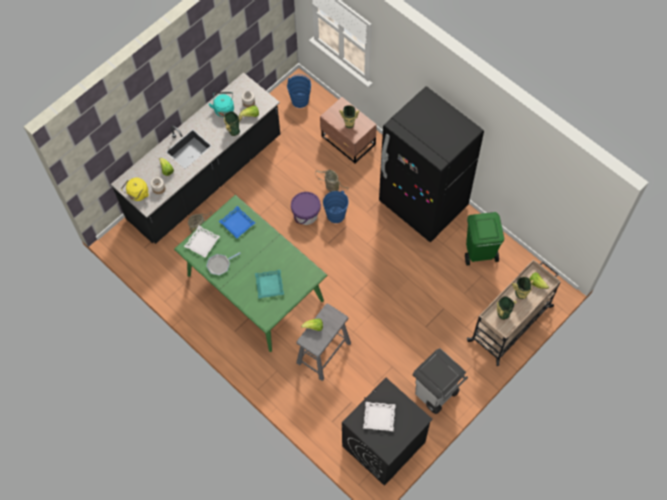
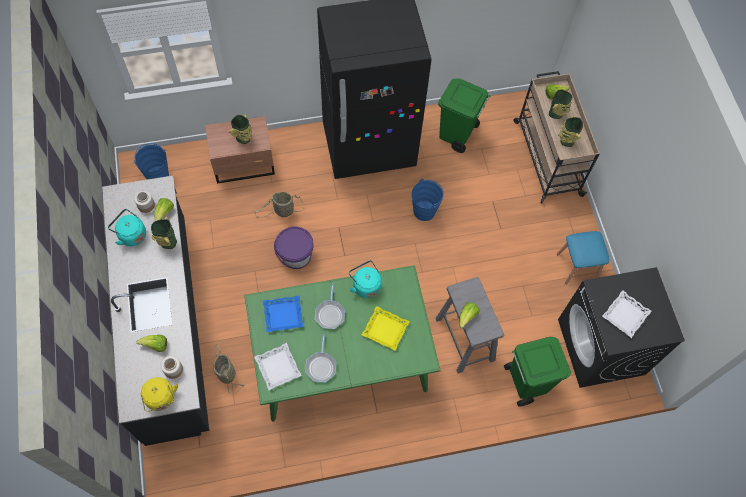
camera: 60 degrees left, 0 degrees up
turquoise tray [255,270,284,299] -> yellow tray [362,306,410,351]
blue bucket [323,191,349,223] -> blue bucket moved to [412,179,444,221]
grey trash can [413,348,468,414] -> blue stool [557,231,610,284]
none -> frying pan [315,283,345,329]
none -> turquoise kettle [349,260,382,298]
none -> green trash can [504,337,571,407]

